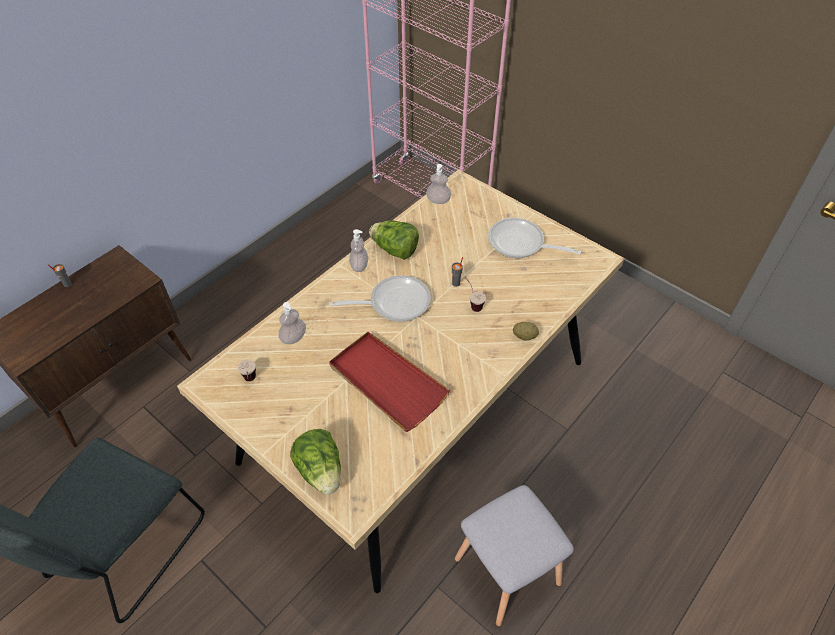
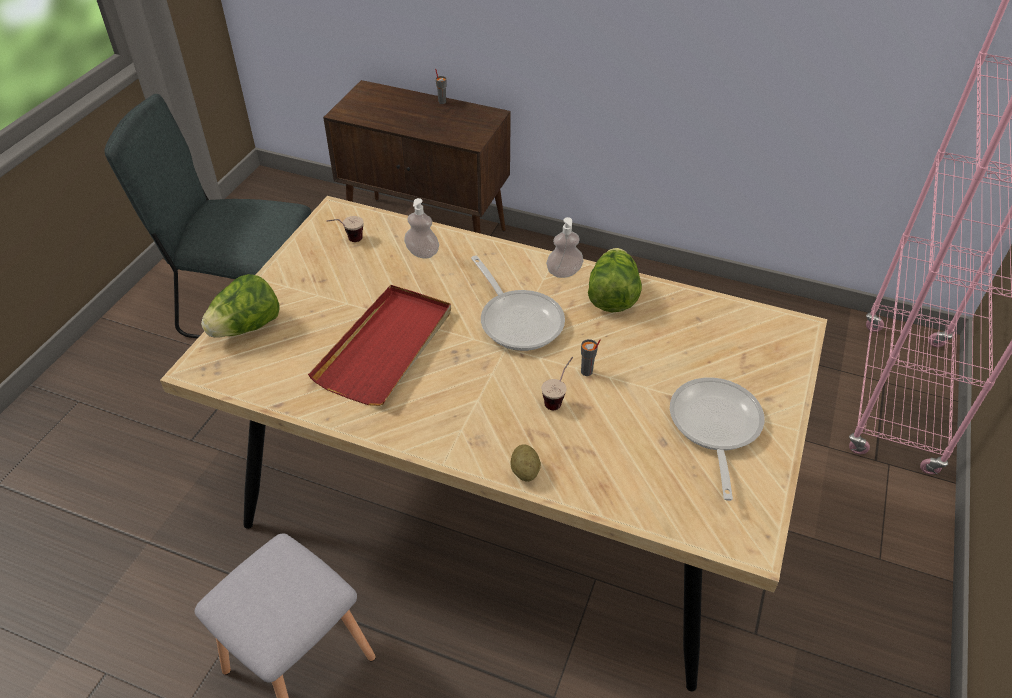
camera: 70 degrees right, 5 degrees down
soap dispenser [426,164,451,204] -> none

